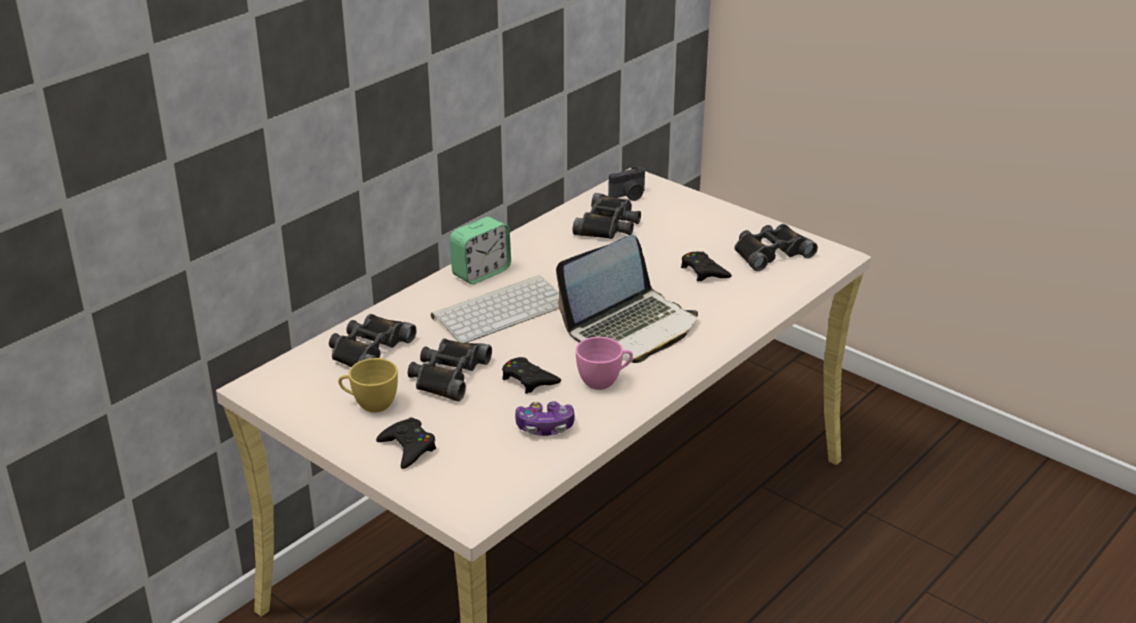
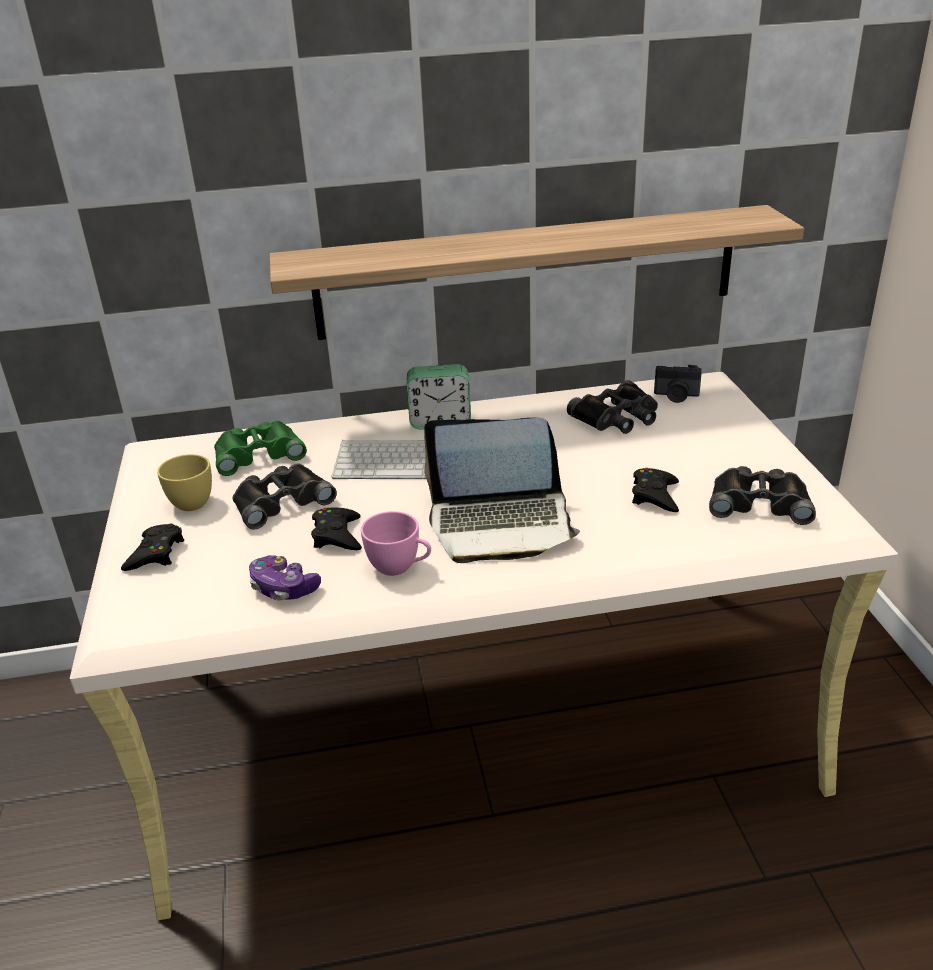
camera: 40 degrees right, 0 degrees up
black binoculars [329,314,417,367] -> green binoculars [214,421,307,476]
none -> shelf [270,205,804,340]

